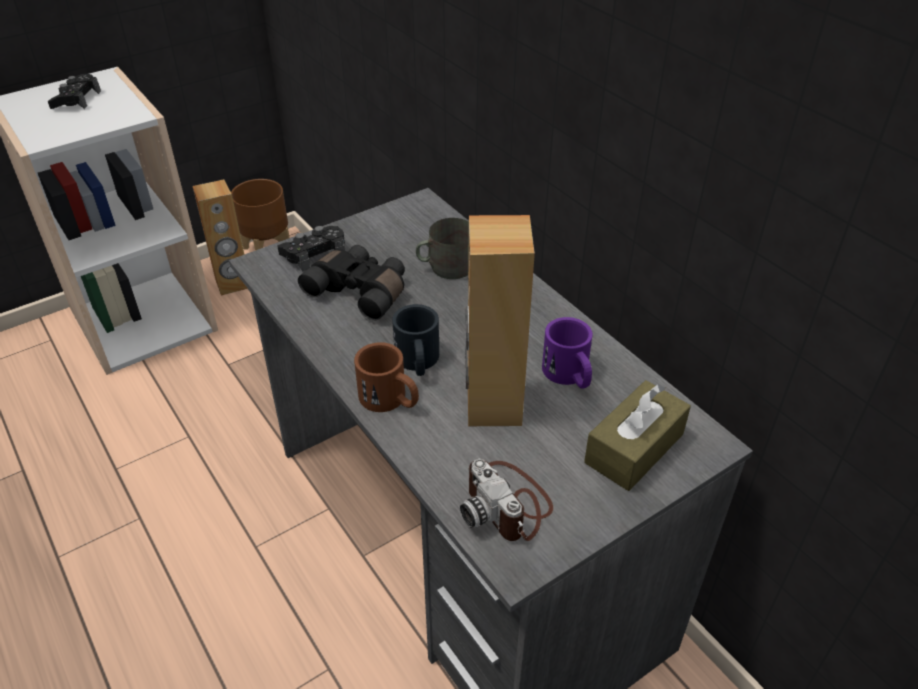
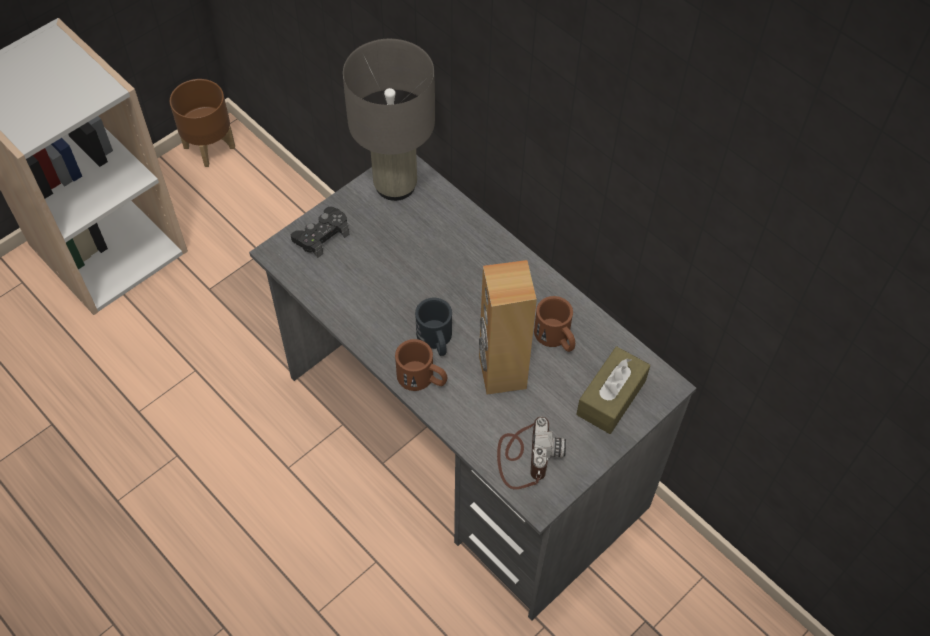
camera: 10 degrees left, 15 degrees up
black game controller [48,74,101,109] -> none
brown speaker [192,179,248,296] -> none
black binoculars [298,245,405,321] -> none
grey mug [416,218,469,279] -> none
camera [460,459,553,541] -> camera turned 135 degrees counterclockwise [497,416,566,490]
purple mug [542,317,593,389] -> brown mug [534,296,575,352]
none -> grey table lamp [343,39,435,201]

